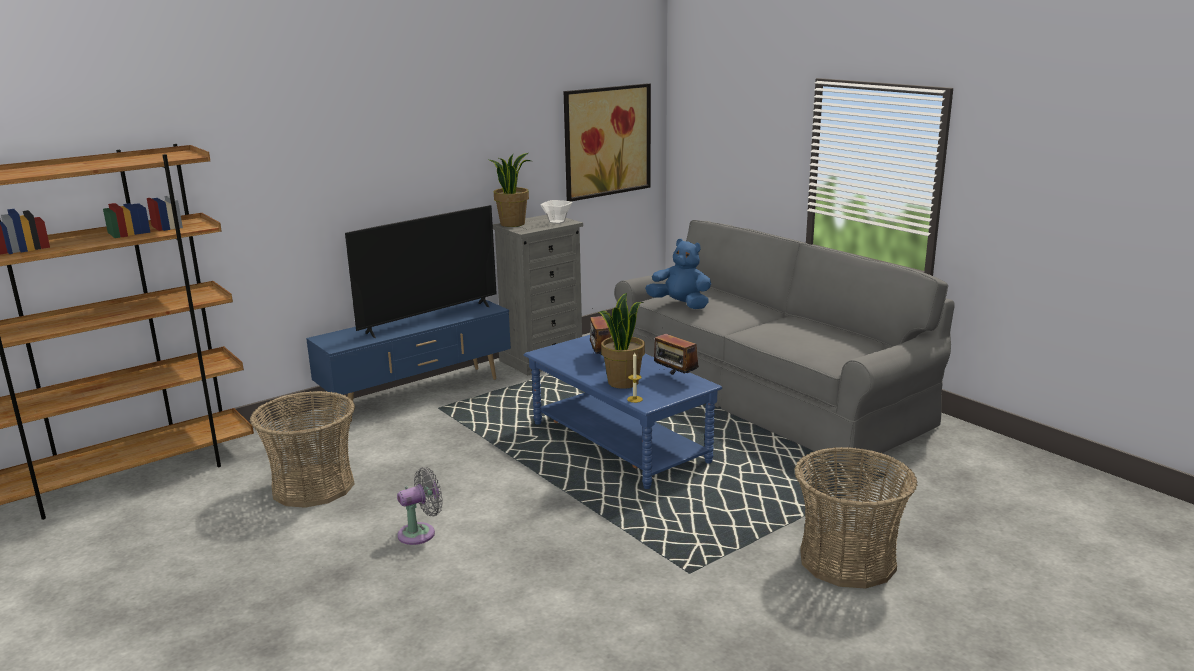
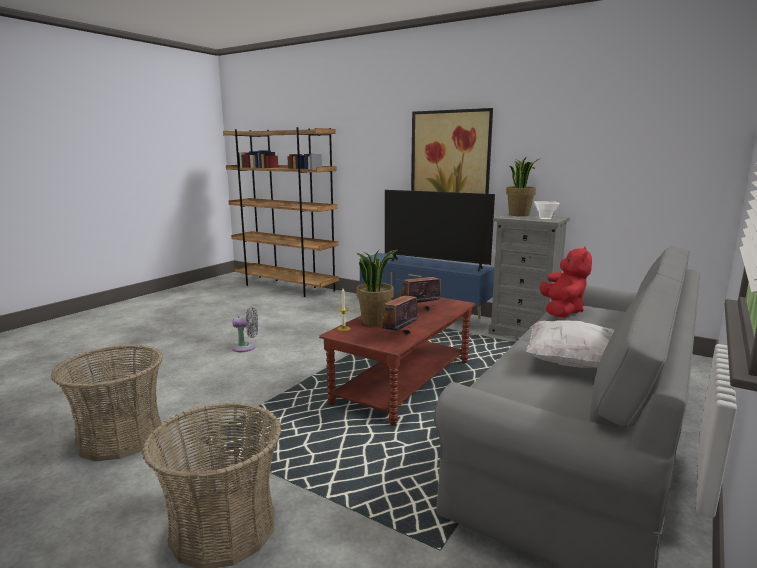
camera: 70 degrees right, 5 degrees down
basket [250,391,355,508] -> basket moved to [51,345,163,461]
grey fan [397,467,443,545] -> grey fan turned 45 degrees counterclockwise [232,307,258,352]
blue coffee table [524,335,722,489] -> brown coffee table [319,297,476,425]
picture [564,83,651,201] -> picture moved to [411,108,493,194]
blue plush toy [645,239,711,309] -> red plush toy [540,246,592,318]
none -> white pillow [526,320,614,368]

